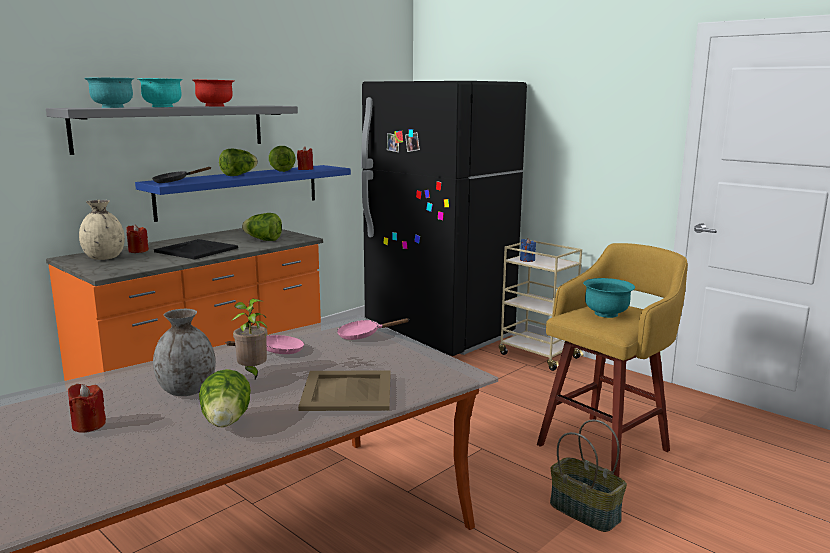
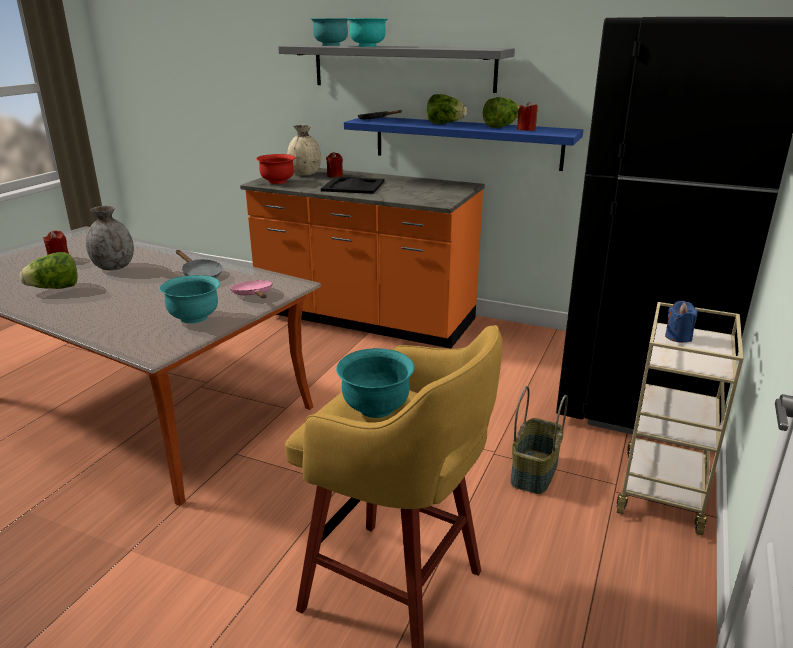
camera: 70 degrees right, 10 degrees up
red bowl [193,79,234,107] -> red bowl moved to [256,154,295,184]
pink frying pan [225,335,304,354] -> grey frying pan [176,250,223,278]
potted plant [231,299,268,380] -> none
lettuce [242,213,282,241] -> none
beige tray [298,370,391,411] -> none
basket [550,420,627,532] -> basket moved to [510,386,568,494]
none -> turquoise bowl [159,275,220,324]

